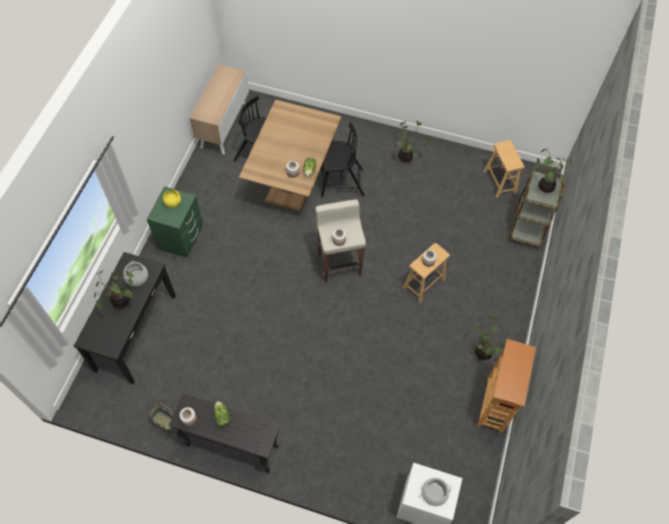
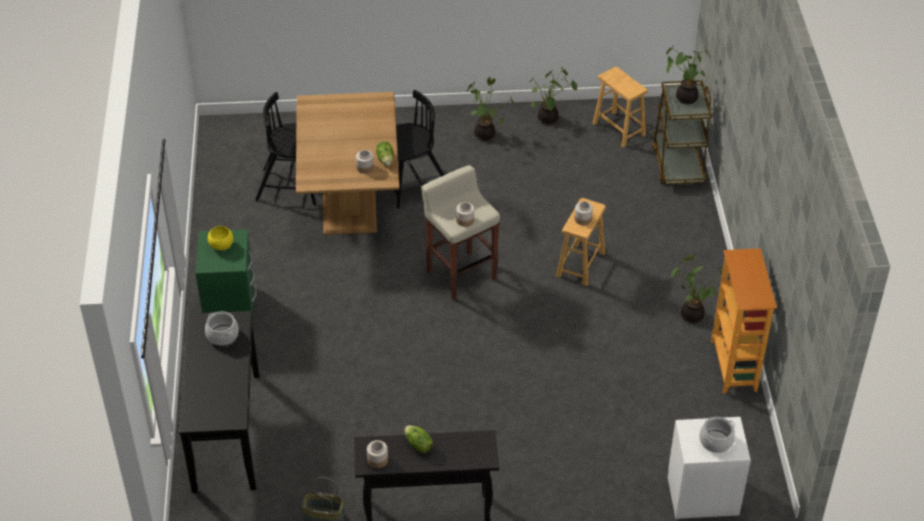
camera: 20 degrees left, 15 degrees down
potted plant [94,271,134,309] -> potted plant moved to [530,67,577,125]
cabinet [190,64,249,154] -> none

